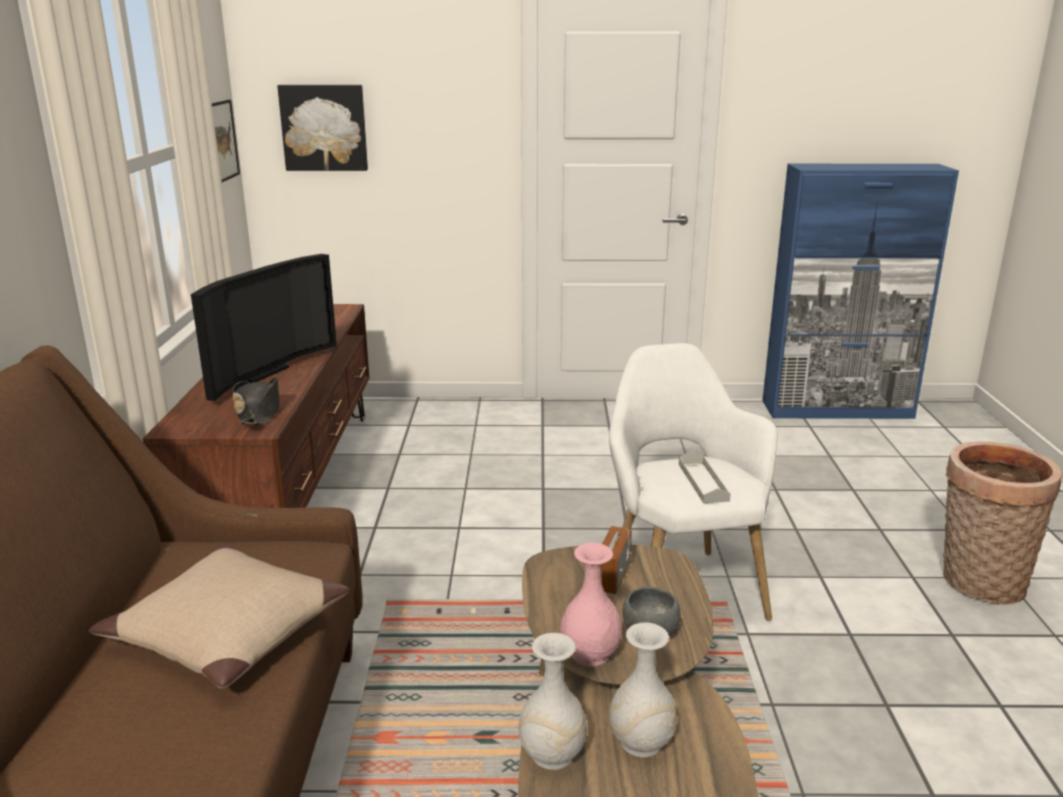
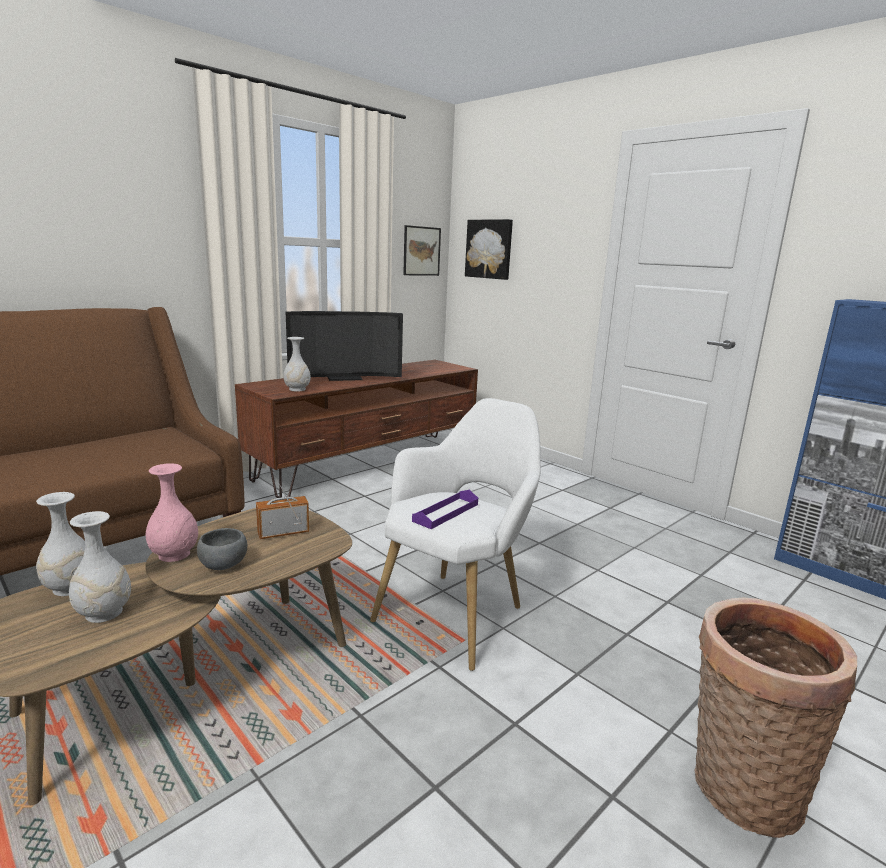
camera: 45 degrees right, 5 degrees down
beige pillow [89,544,350,689] -> none
black hat [233,377,280,425] -> white vase [283,337,311,392]
grey tray [679,451,731,503] -> purple tray [412,490,478,529]

